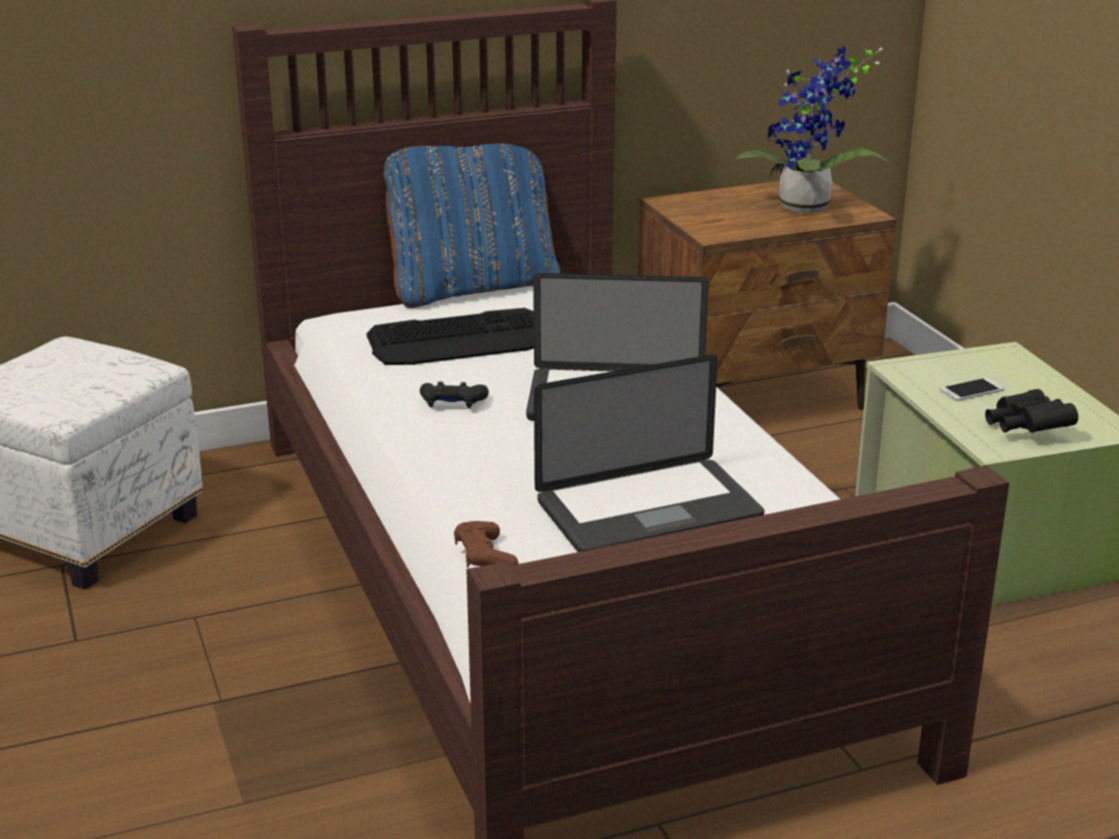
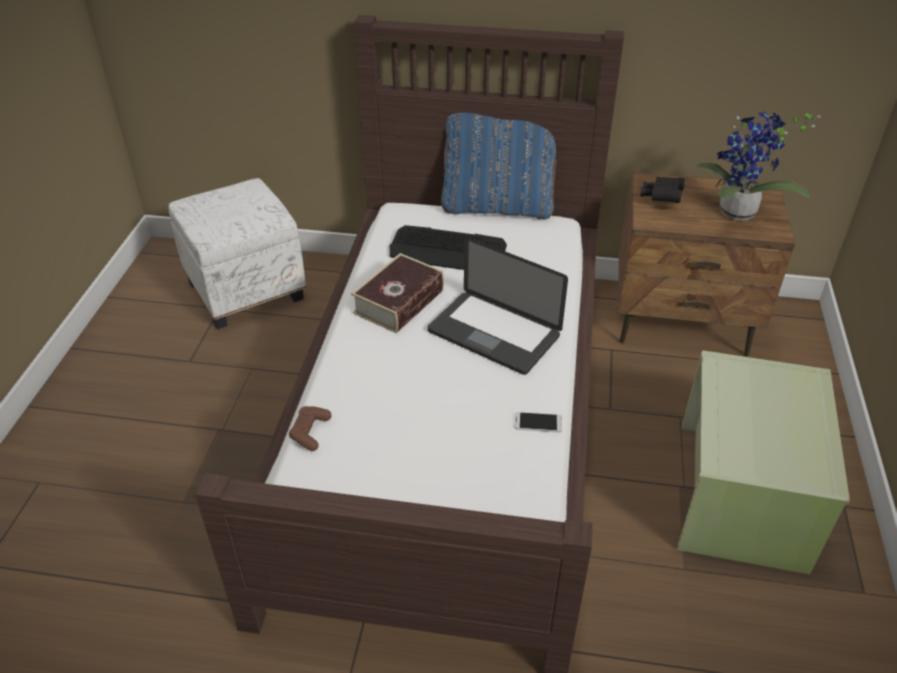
camera: 30 degrees right, 15 degrees up
black game controller [420,381,489,409] -> book [351,253,444,333]
laptop [534,355,764,552] -> none
phone [940,378,1004,401] -> phone moved to [515,412,562,432]
black binoculars [985,389,1078,433] -> black binoculars moved to [641,177,685,203]

